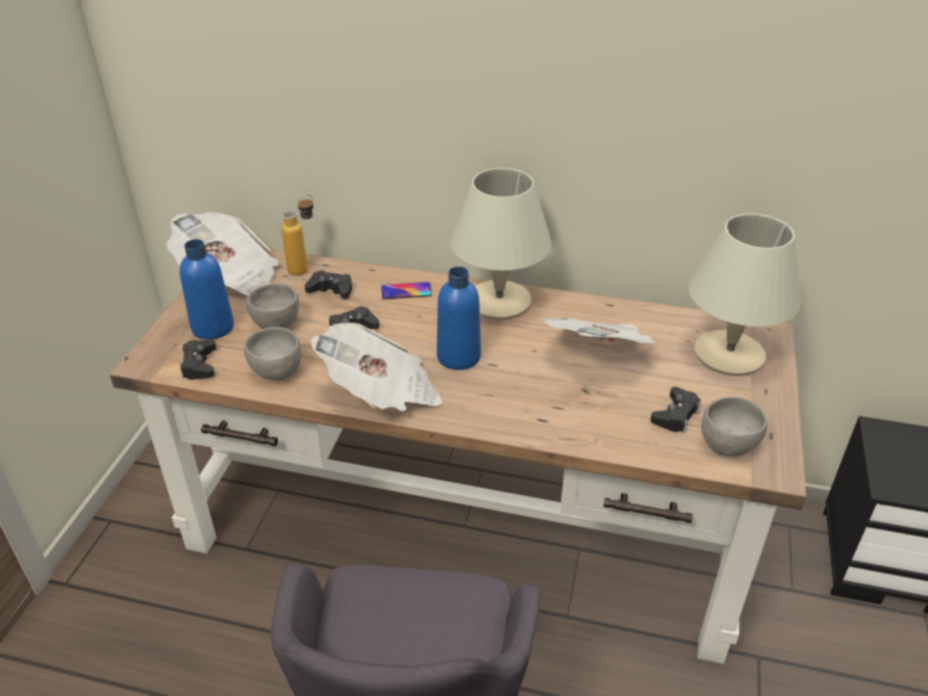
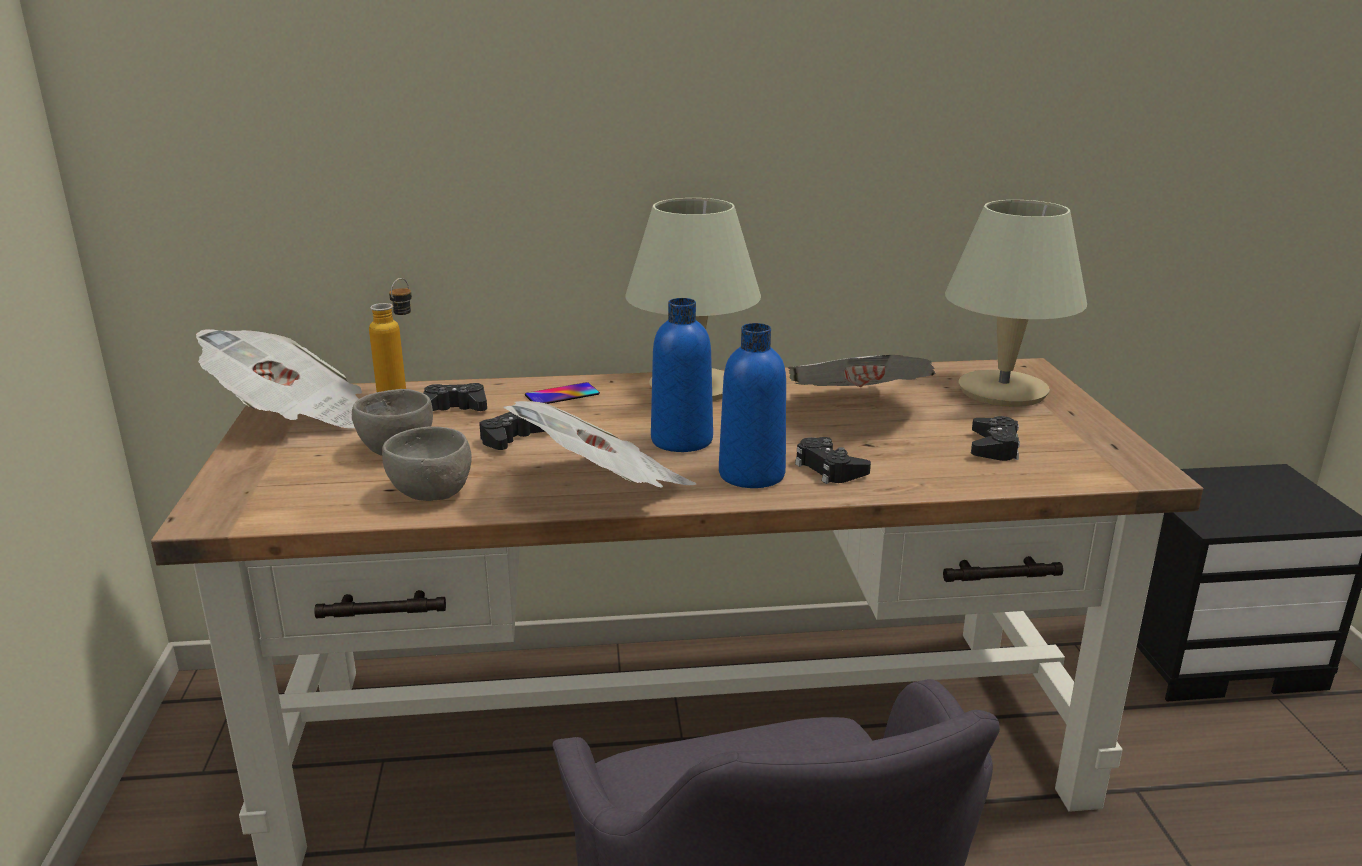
camera: 20 degrees left, 15 degrees down
blue bottle [180,239,234,340] -> blue bottle moved to [719,323,786,488]
black game controller [180,340,216,380] -> black game controller moved to [795,437,871,484]
grey bowl [701,397,767,457] -> none

